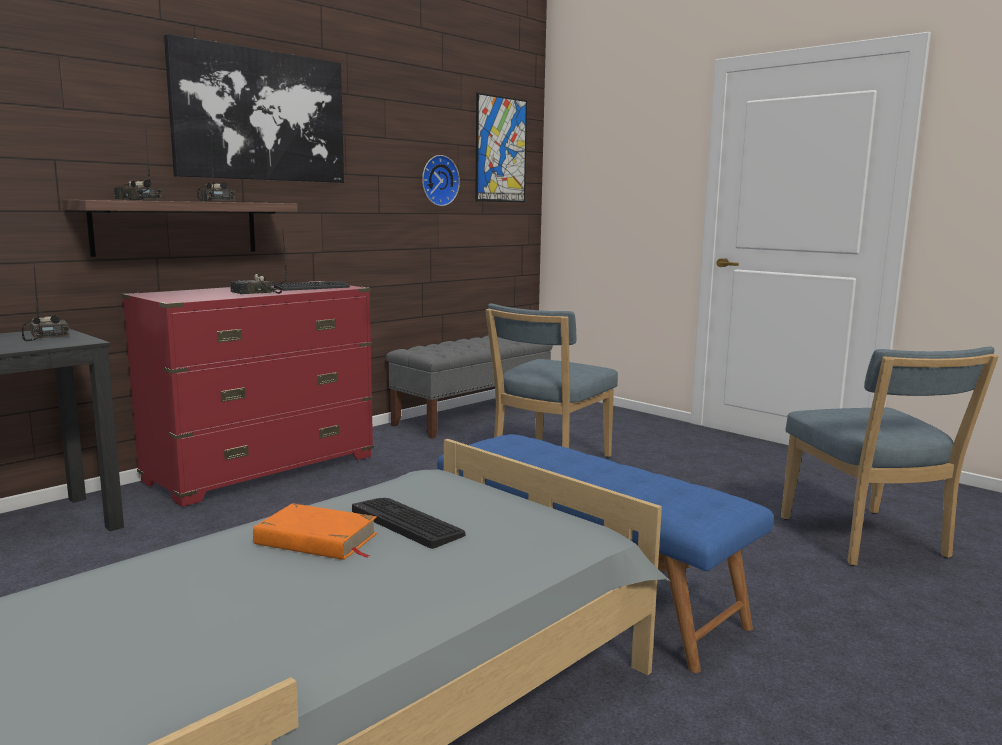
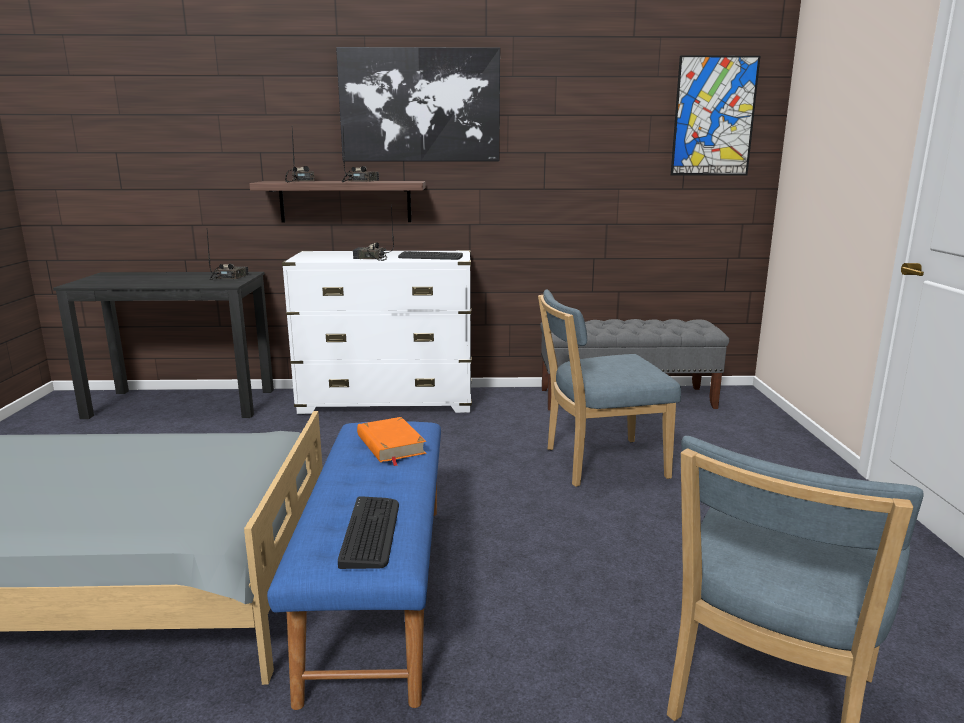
camera: 45 degrees right, 5 degrees up
red dresser [122,281,374,507] -> white dresser [282,250,472,414]
orange book [253,503,377,560] -> orange book moved to [357,417,426,466]
keyboard [352,498,465,549] -> keyboard moved to [338,496,399,569]
wall clock [422,155,460,206] -> none

